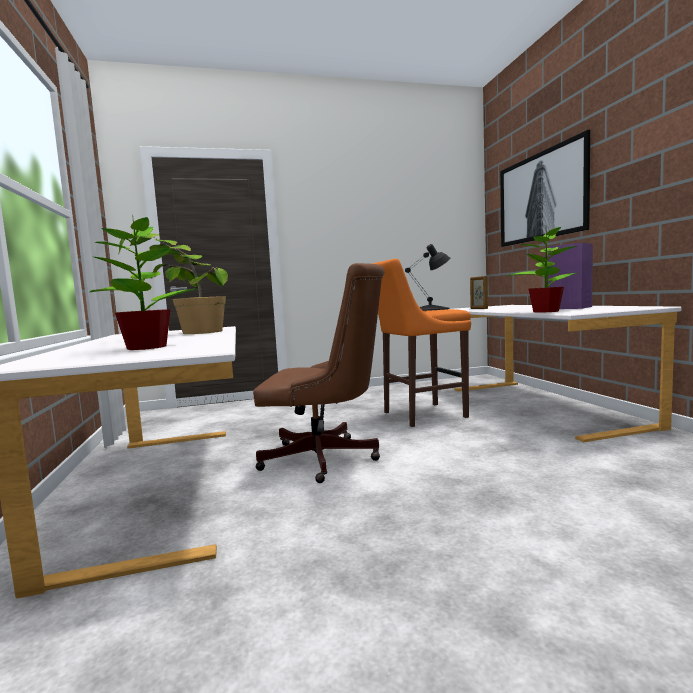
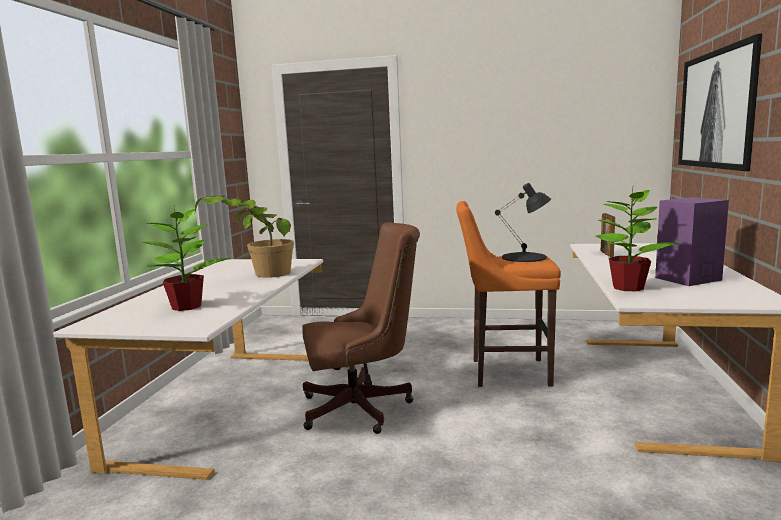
camera: 25 degrees right, 5 degrees up
brown office chair [253,263,384,483] -> brown office chair turned 45 degrees counterclockwise [302,222,420,434]

